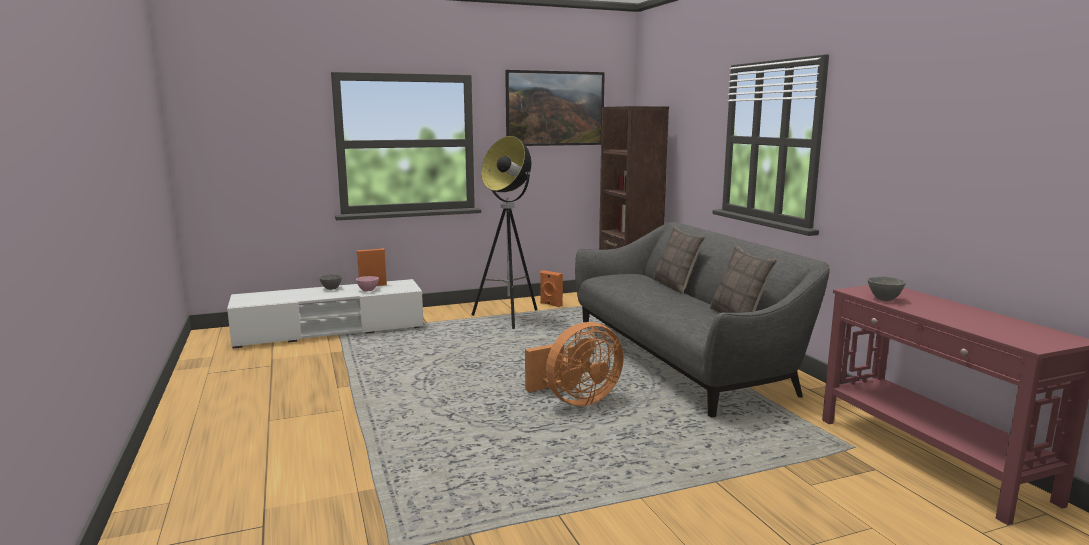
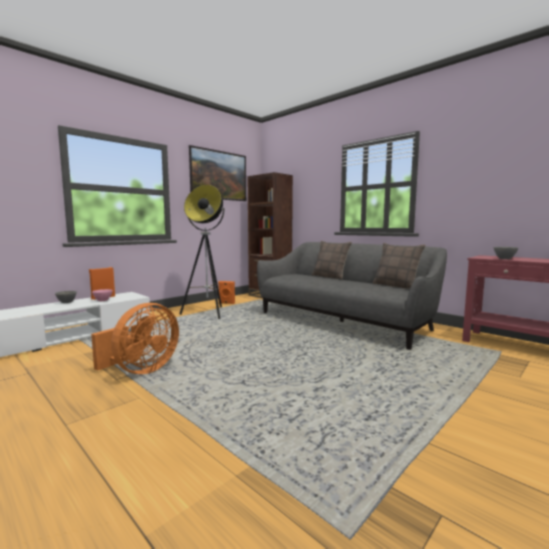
camera: 25 degrees left, 5 degrees down
orange fan [525,322,624,406] -> orange fan moved to [91,303,179,374]

